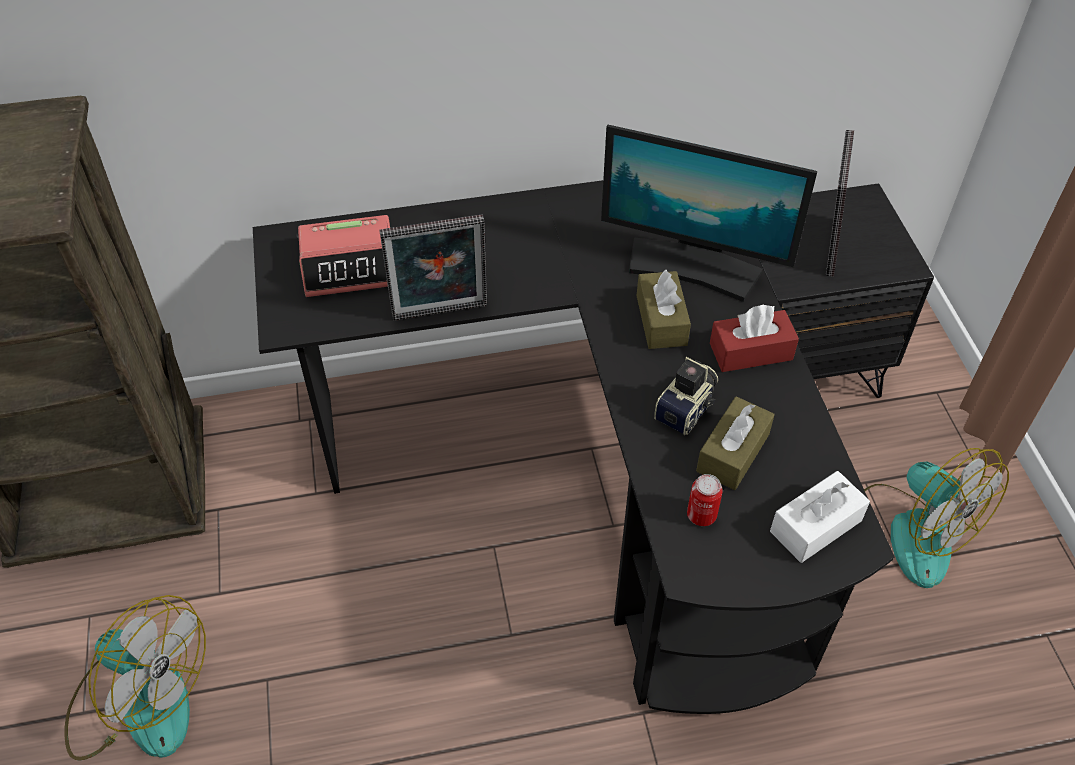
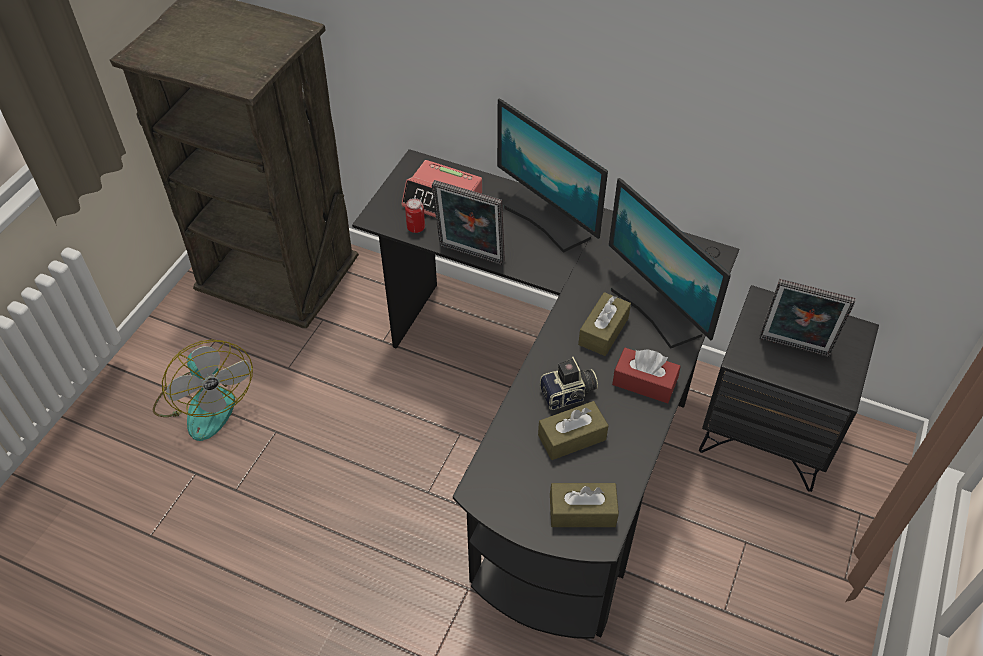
camera: 35 degrees right, 0 degrees up
can [687,474,723,526] -> can moved to [405,198,425,233]
white tissue box [770,471,870,563] -> brown tissue box [550,483,619,527]
picture frame [826,130,854,277] -> picture frame turned 120 degrees counterclockwise [759,279,856,357]
fan [864,448,1009,588] -> none
none -> monitor [497,98,608,253]

